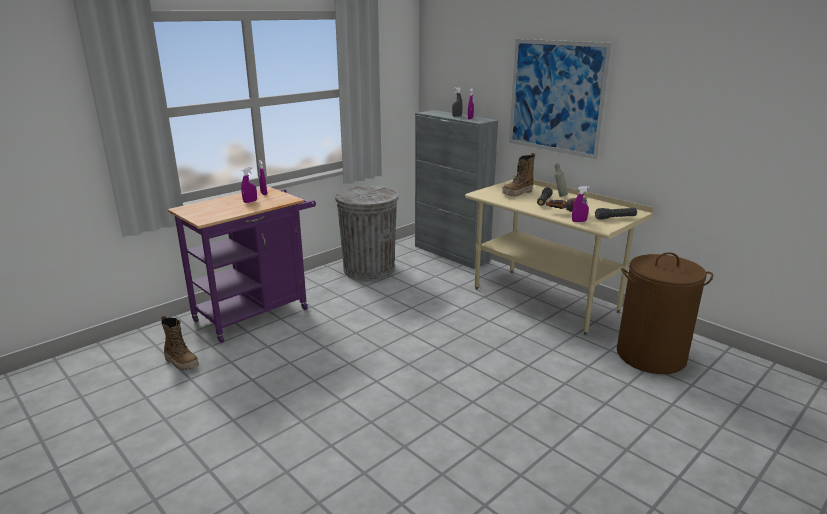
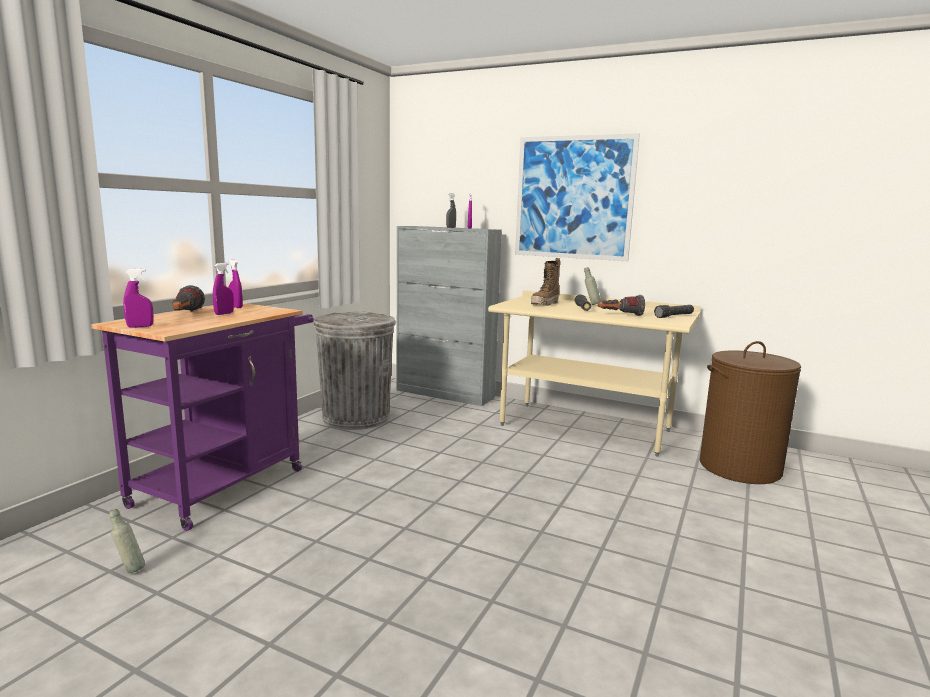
camera: 20 degrees left, 10 degrees down
boot [161,315,199,371] -> grey bottle [109,509,145,573]
purple spray bottle [572,186,590,222] -> purple spray bottle moved to [123,269,154,328]
none -> flashlight [172,285,205,311]

